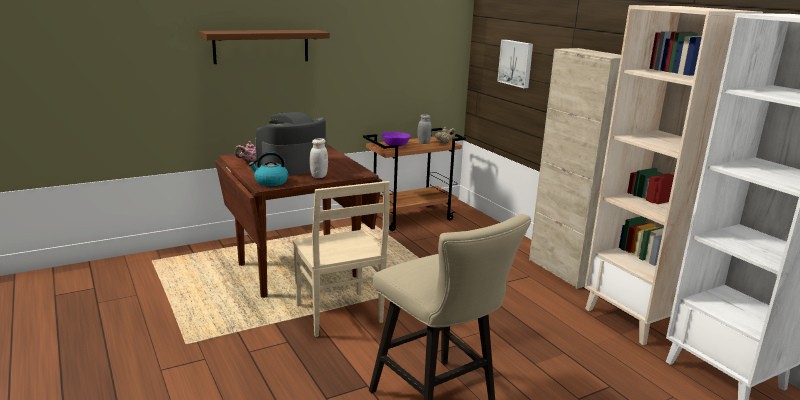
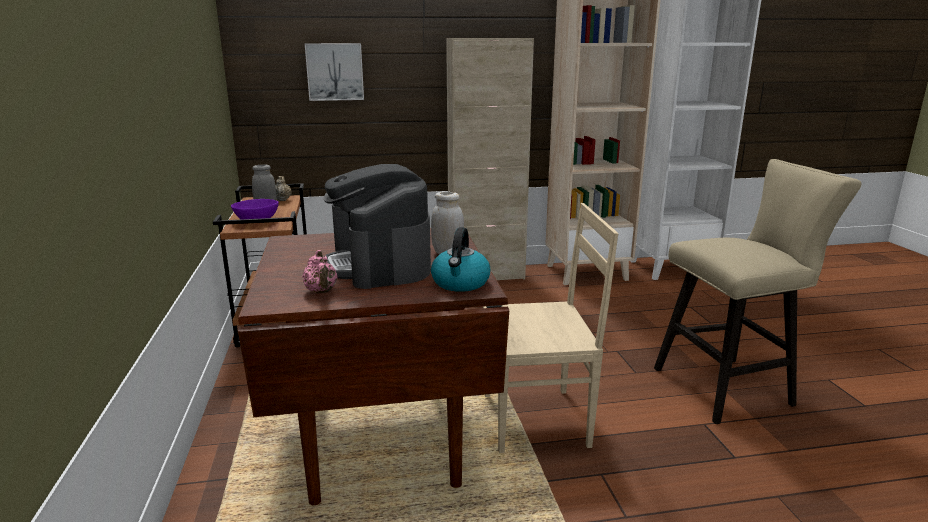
camera: 70 degrees left, 0 degrees up
brown shelf [199,30,330,64] -> none

